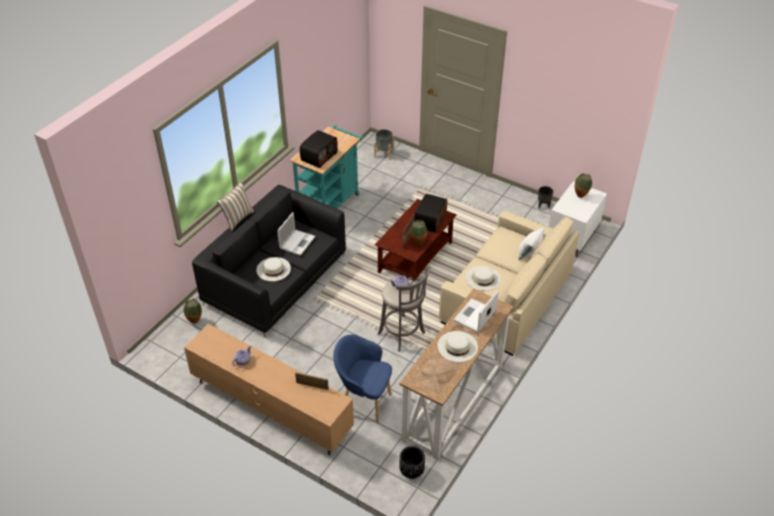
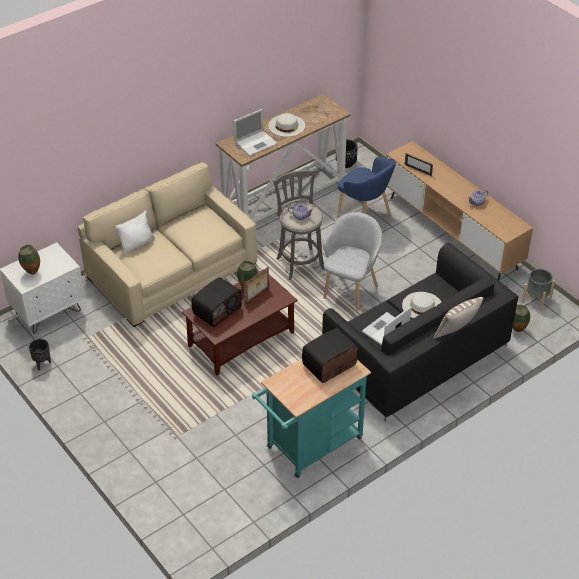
camera: 160 degrees left, 0 degrees up
grey planter [374,129,394,160] -> grey planter moved to [522,269,555,311]
white hat [466,266,501,291] -> none
none -> grey armchair [323,212,382,310]

